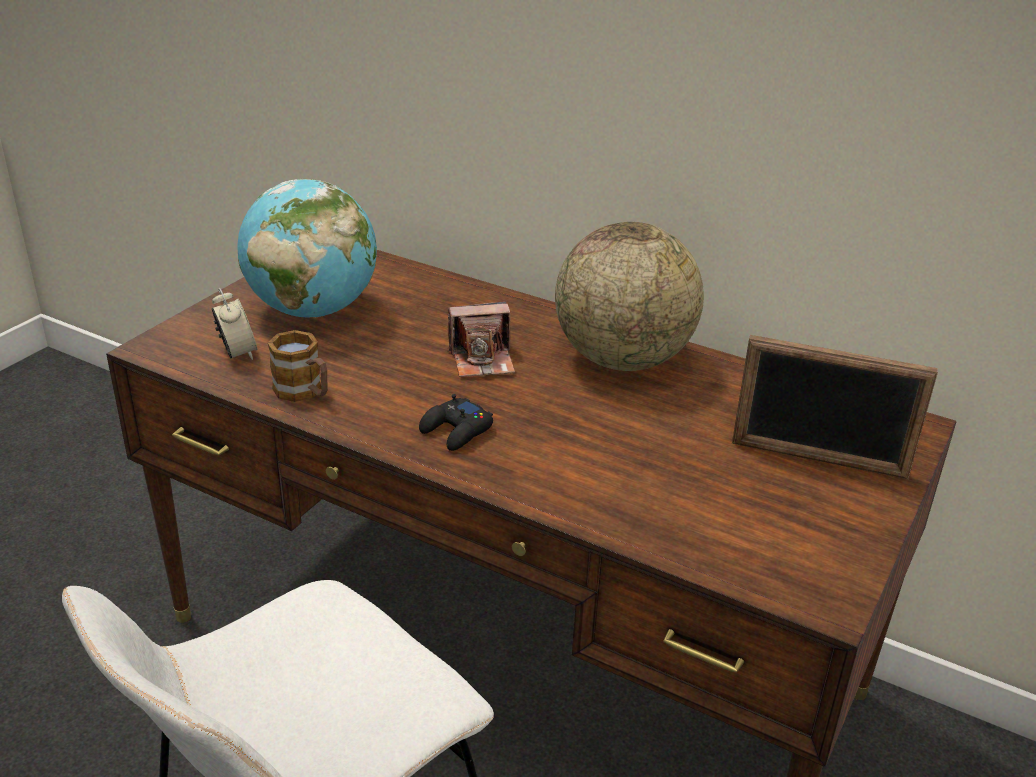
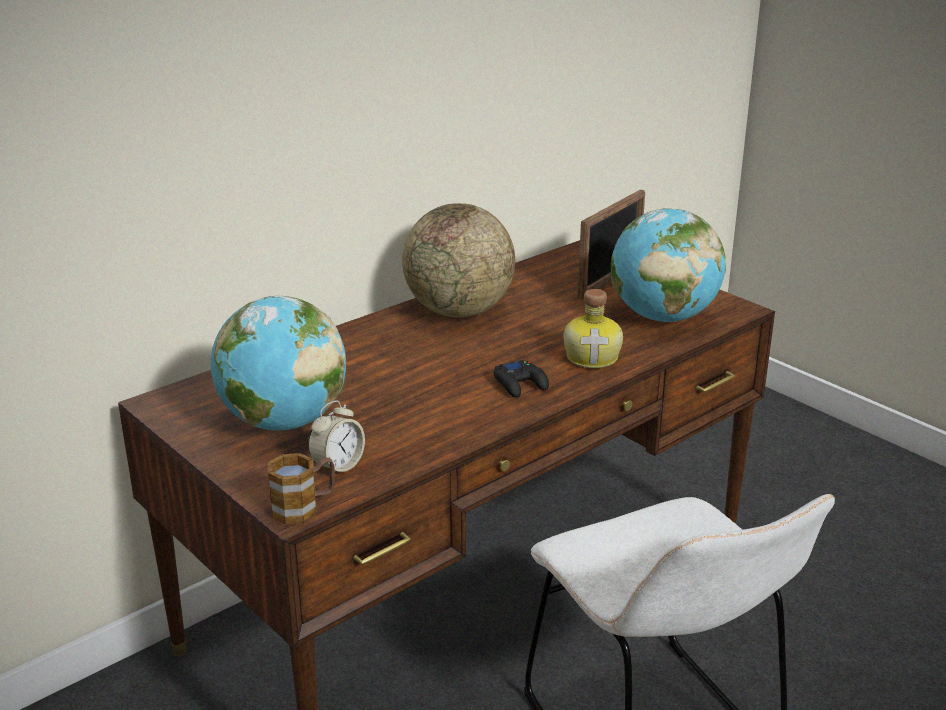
camera: 70 degrees left, 5 degrees down
alarm clock [211,287,257,360] -> alarm clock turned 135 degrees clockwise [308,400,365,474]
mug [268,330,328,402] -> mug moved to [268,453,335,525]
camera [447,301,515,377] -> none
none -> bottle [564,289,623,368]
none -> globe [611,208,726,322]

